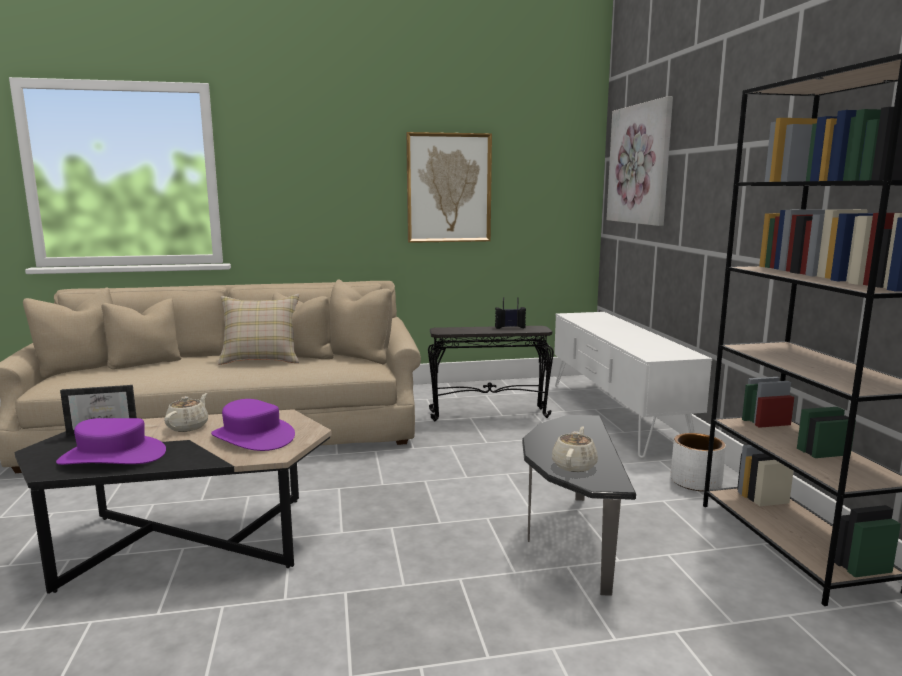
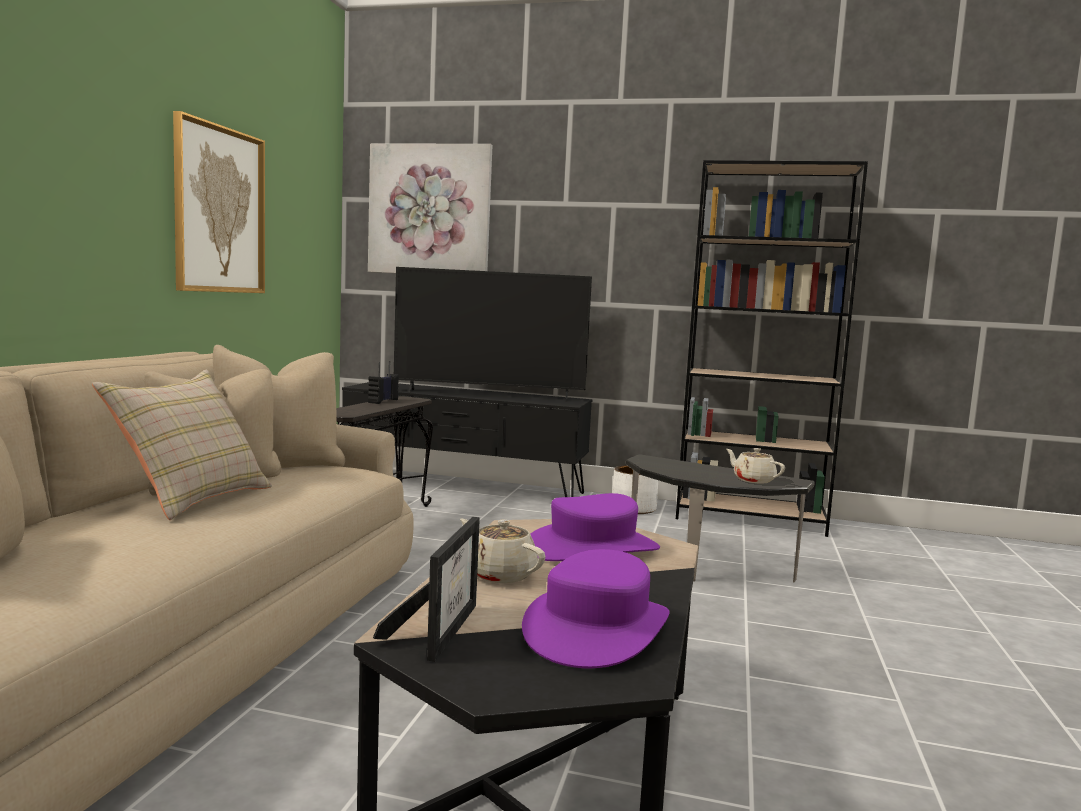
camera: 65 degrees left, 5 degrees down
white tv stand [554,312,712,458] -> black tv stand [342,382,592,497]
none -> television [394,267,592,401]

